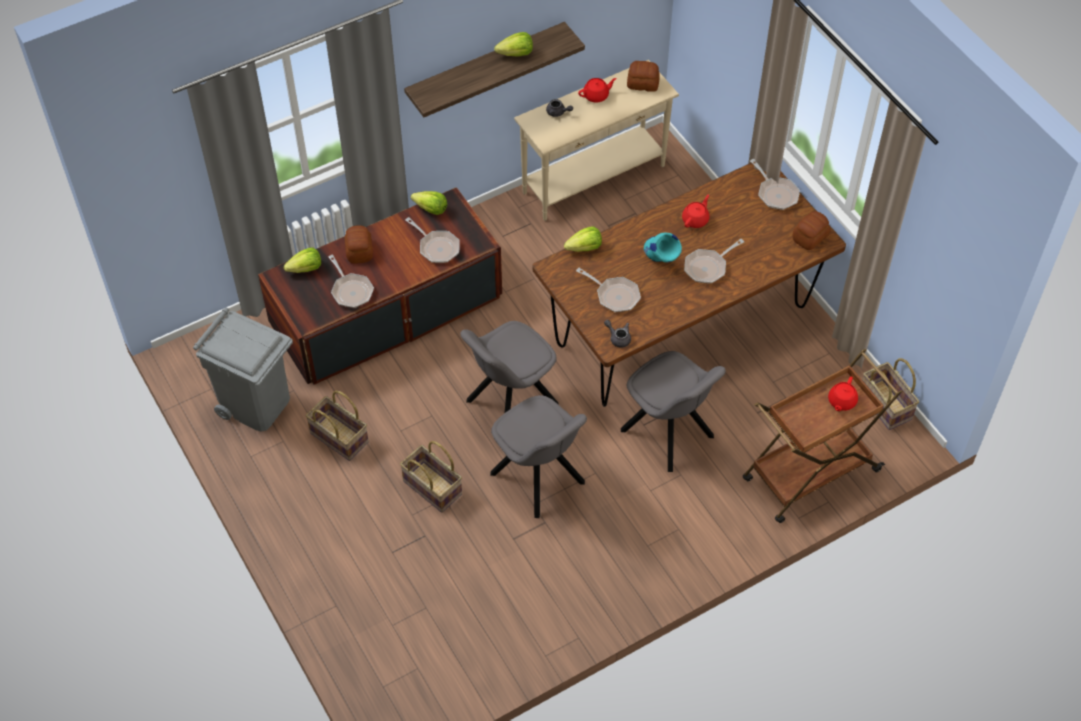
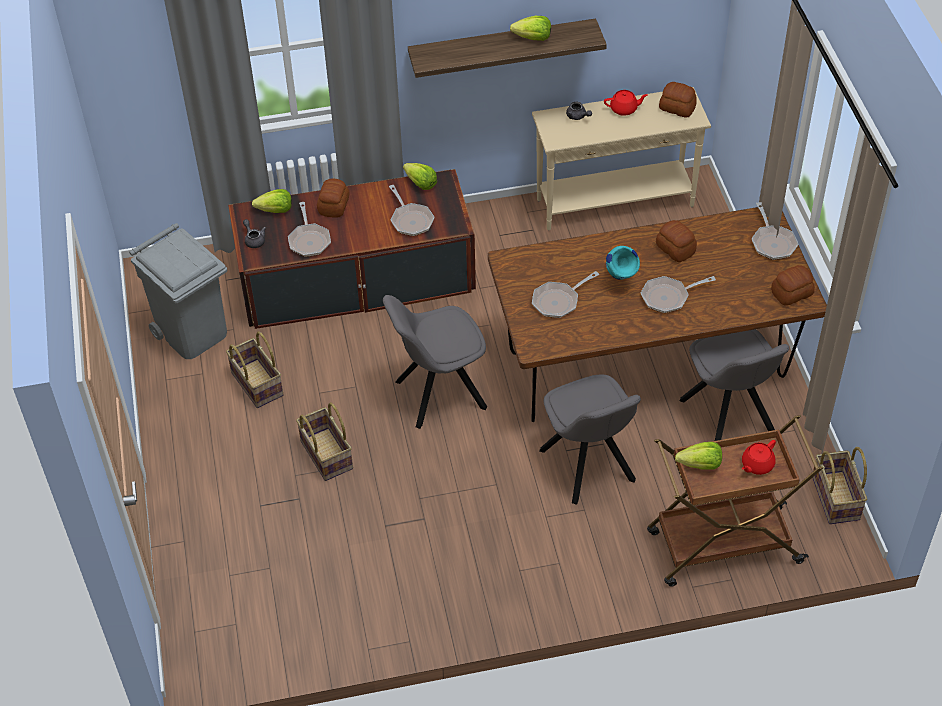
camera: 20 degrees right, 5 degrees down
grey chair [490,395,587,518] -> grey chair moved to [679,329,789,441]
lettuce [564,226,602,252] -> lettuce moved to [675,442,722,470]
frying pan [576,268,641,312] -> frying pan turned 90 degrees clockwise [532,271,599,318]
grey teapot [604,320,631,348] -> grey teapot moved to [243,219,266,248]
red teapot [682,195,710,228] -> bread [656,220,697,262]

